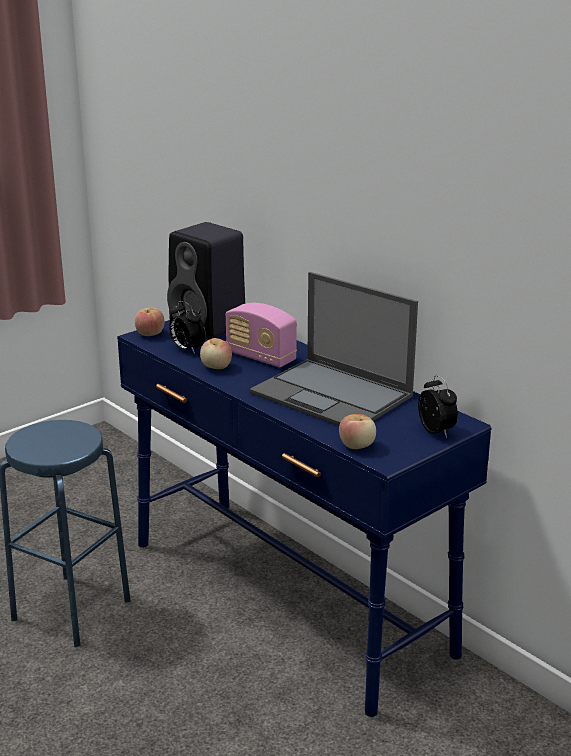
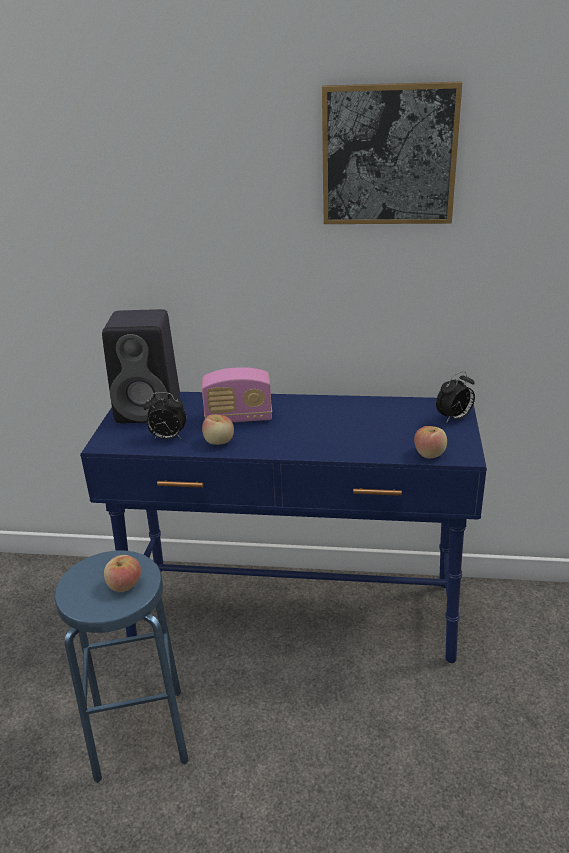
camera: 40 degrees left, 5 degrees up
apple [135,308,165,336] -> apple moved to [104,555,141,592]
laptop [249,272,418,426] -> none
alarm clock [418,375,458,438] -> alarm clock turned 120 degrees clockwise [436,371,475,423]
none -> picture [322,81,462,224]

